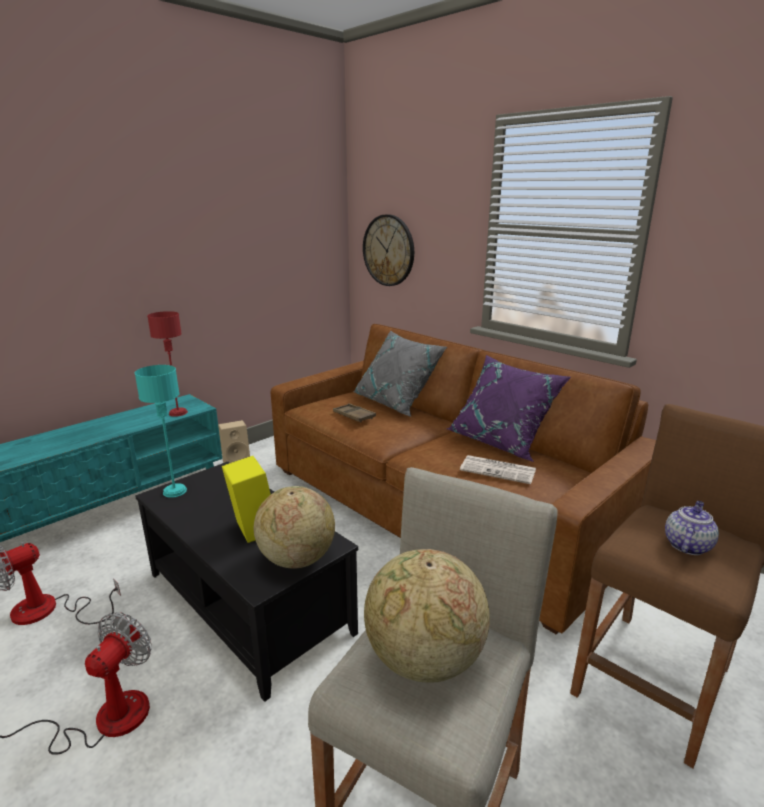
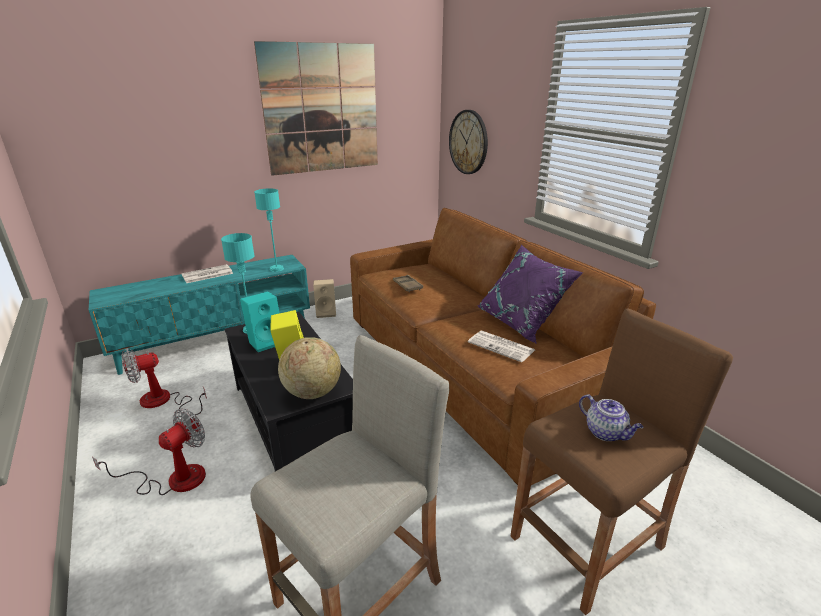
camera: 15 degrees right, 5 degrees up
red table lamp [147,311,188,417] -> turquoise table lamp [254,188,284,272]
grey pillow [353,331,447,417] -> none
globe [364,549,490,683] -> none
teapot [665,501,719,555] -> teapot turned 90 degrees clockwise [579,394,643,441]
none -> newspaper [181,264,233,283]
none -> turquoise speaker [240,292,280,352]
none -> picture [254,41,378,176]

